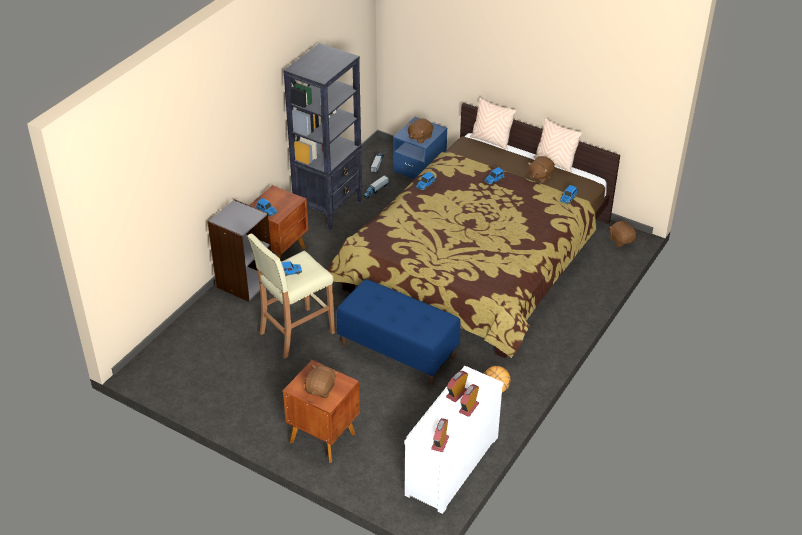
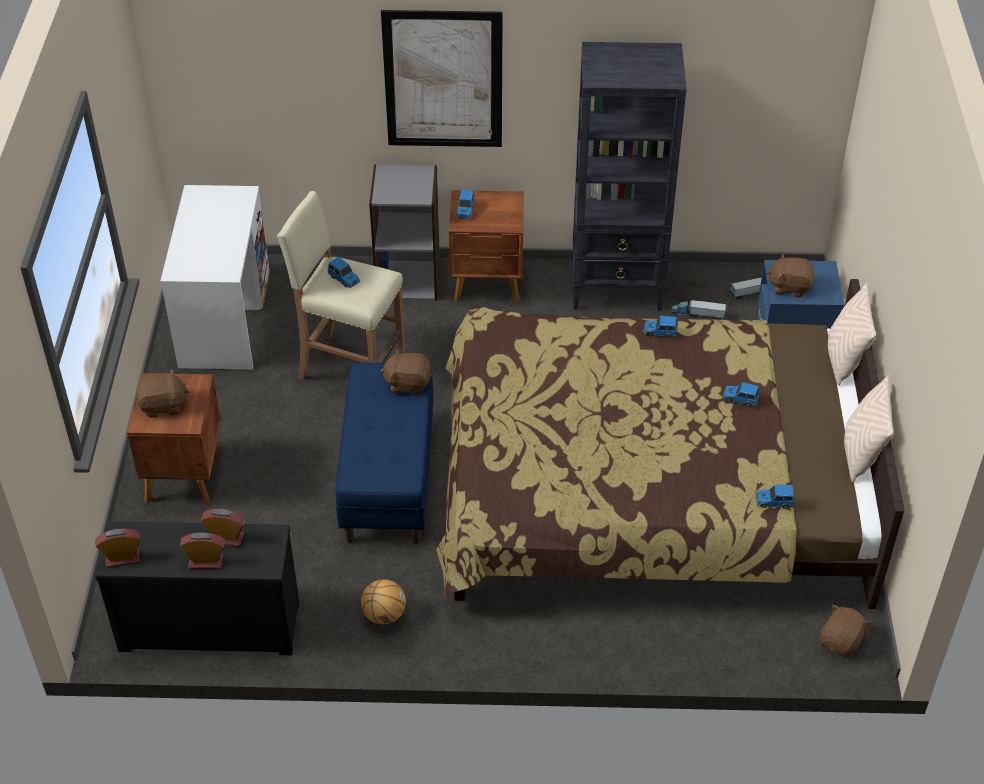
camera: 60 degrees right, 5 degrees up
white dresser [404,366,503,514] -> black dresser [95,521,299,655]
brown plush toy [528,156,555,183] -> brown plush toy moved to [380,349,432,395]
none -> white desk [160,185,270,370]
none -> picture [381,10,503,147]

